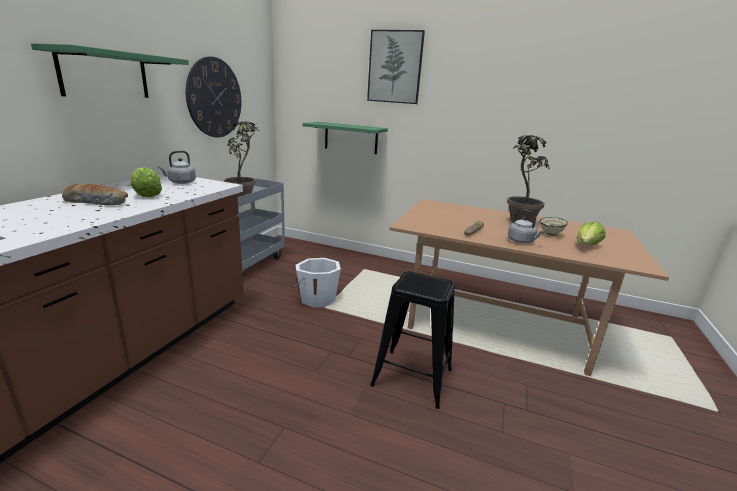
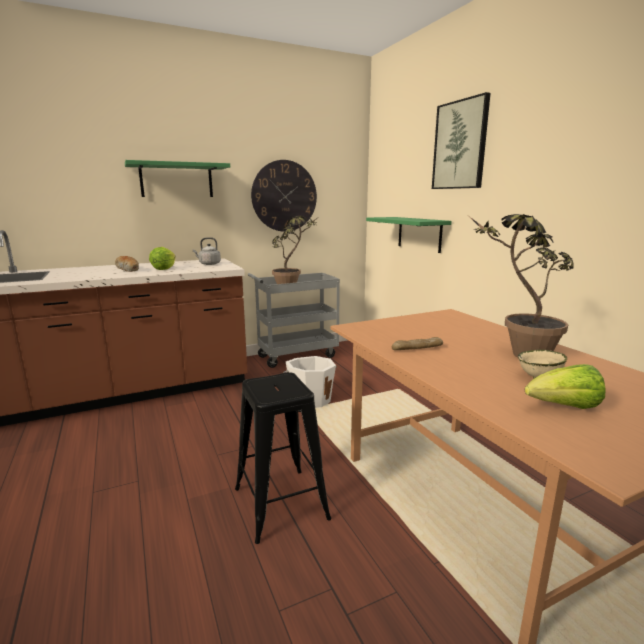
camera: 45 degrees right, 5 degrees down
grey kettle [508,209,545,244] -> none

